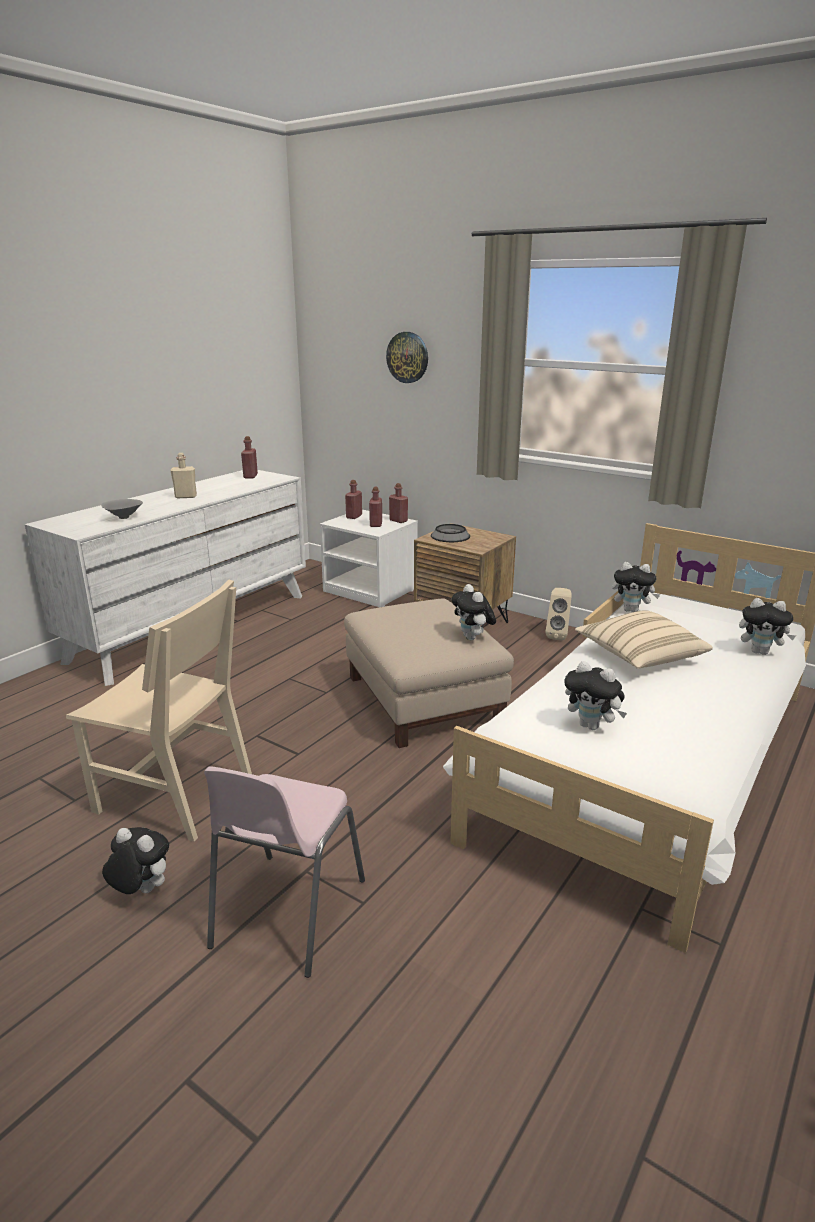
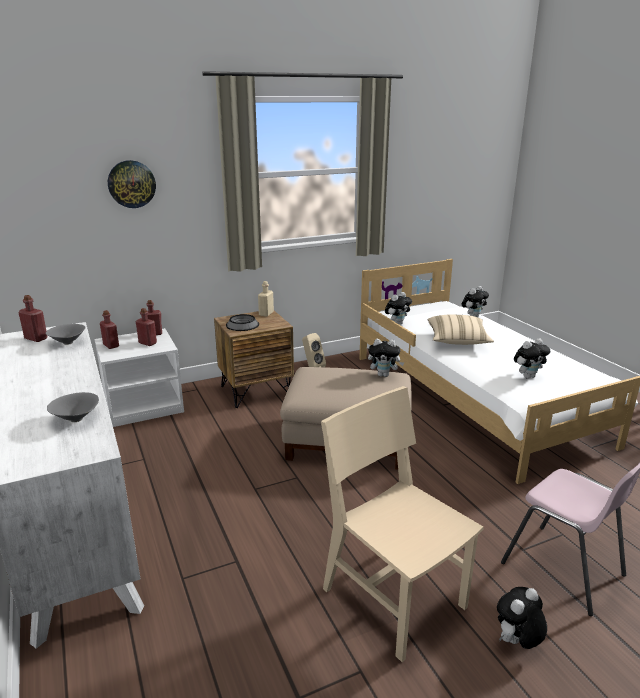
camera: 60 degrees left, 0 degrees up
beige chair [66,580,252,842] -> beige chair turned 90 degrees counterclockwise [321,386,483,662]
beige bottle [170,453,197,498] -> beige bottle moved to [258,281,274,317]
none -> grey bowl [46,324,85,345]

